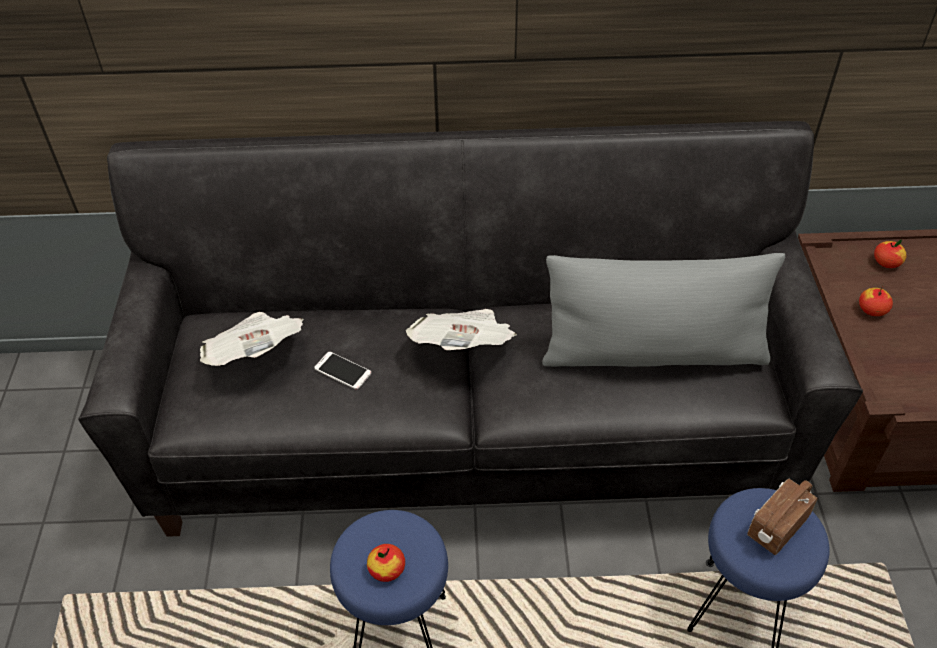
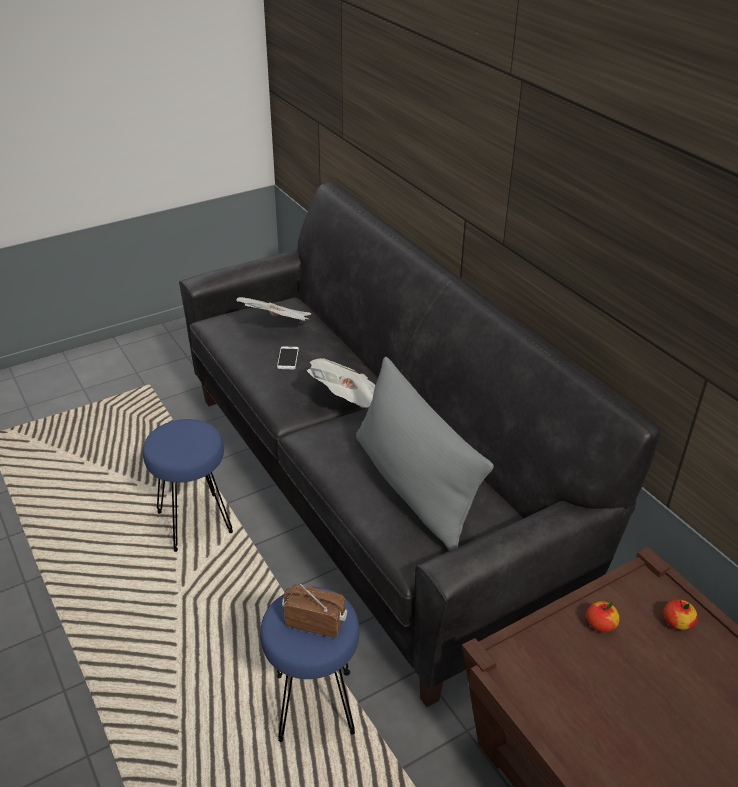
camera: 60 degrees right, 10 degrees down
apple [367,544,405,582] -> none

